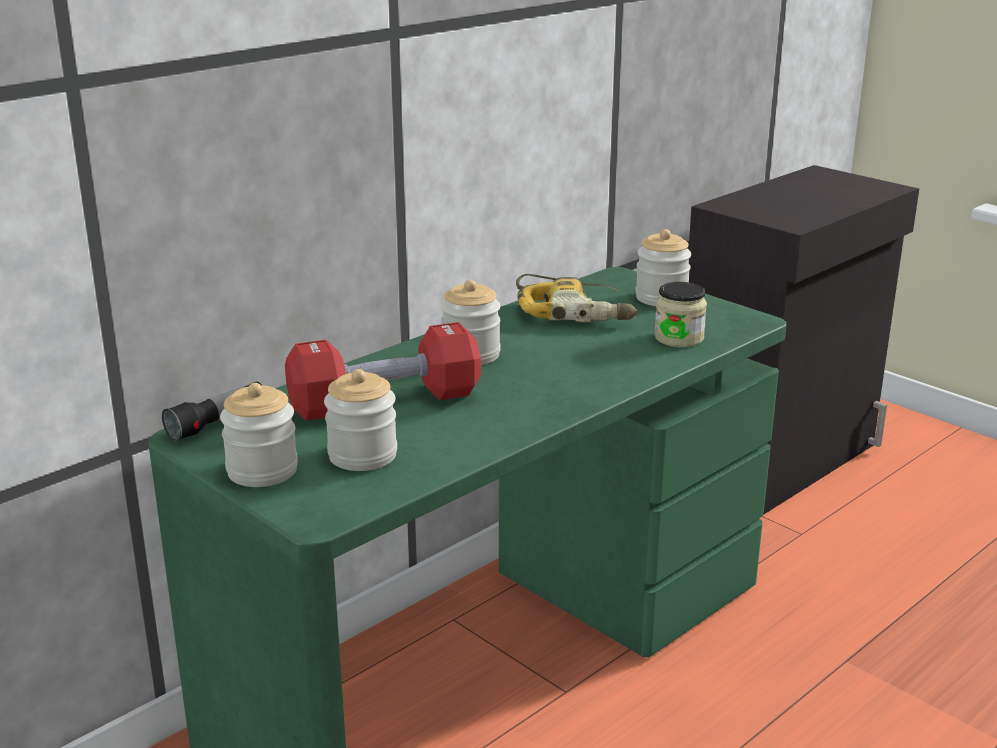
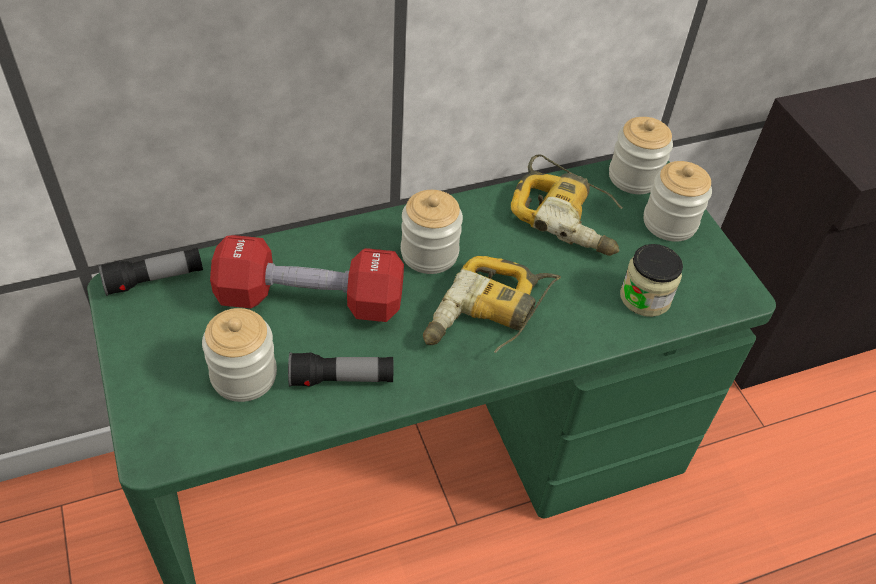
camera: 20 degrees right, 25 degrees up
jar [220,383,298,487] -> jar moved to [609,117,673,194]
none -> flashlight [288,352,393,387]
none -> power drill [423,256,561,353]

